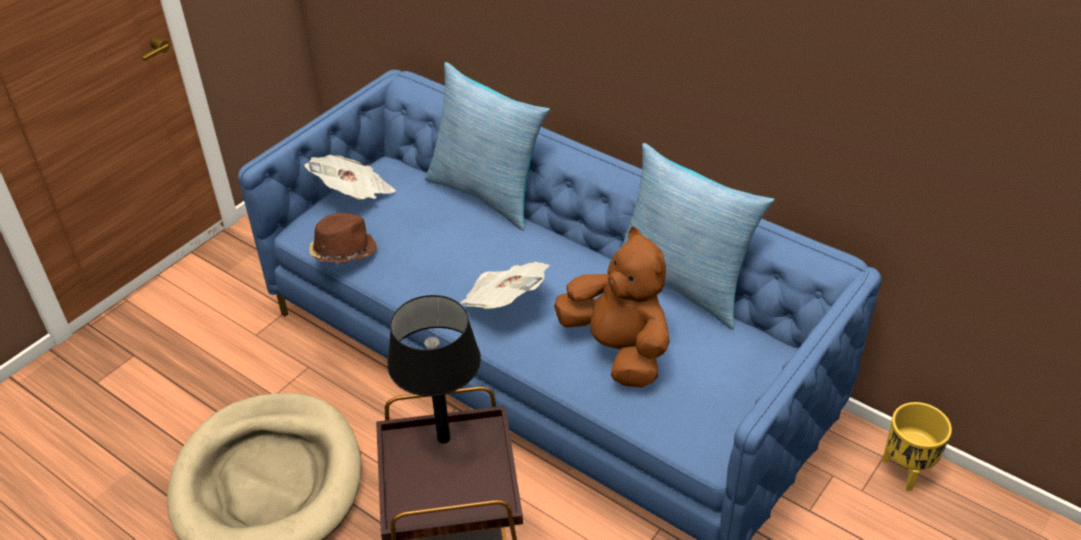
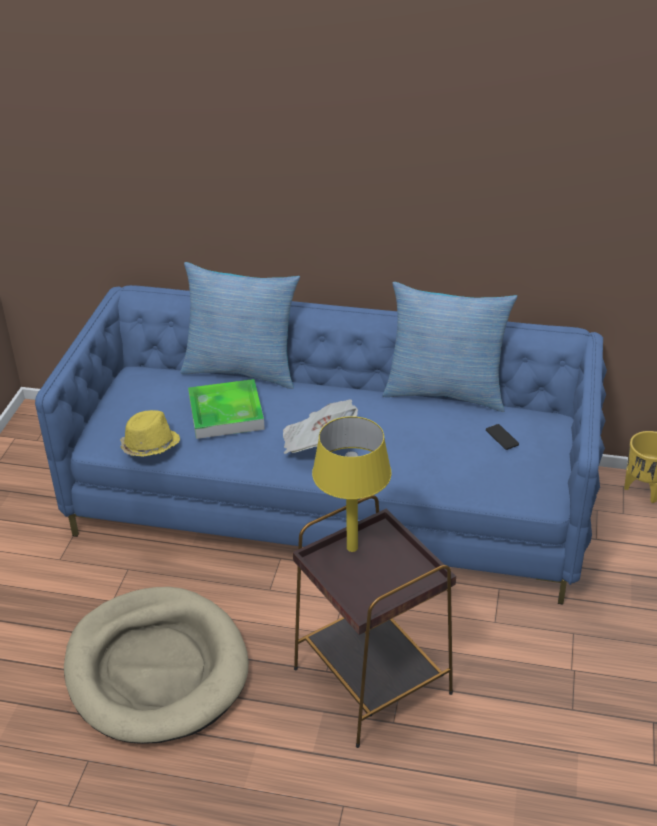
camera: 25 degrees left, 5 degrees down
newspaper [304,155,396,200] -> none
brown hat [309,213,377,263] -> yellow hat [120,410,180,457]
black table lamp [387,295,481,444] -> yellow table lamp [312,416,391,552]
brown plush toy [554,227,670,387] -> none
none -> tray [188,379,265,439]
none -> phone [486,424,519,450]

